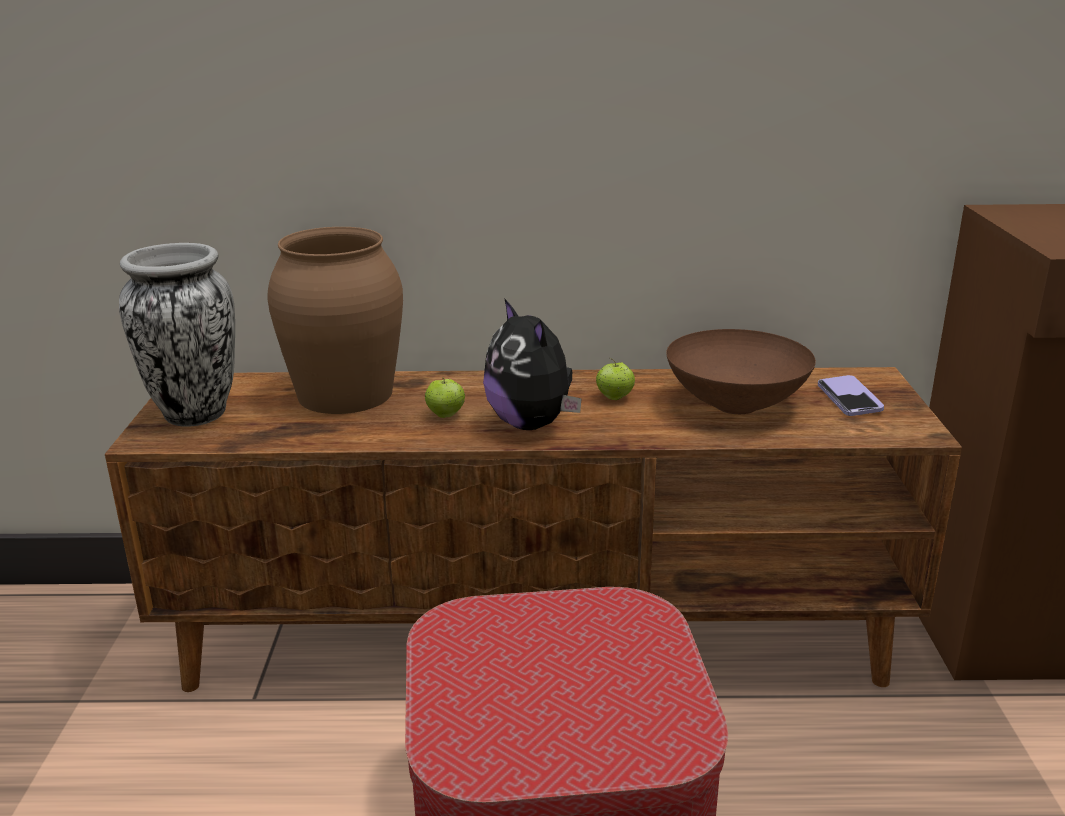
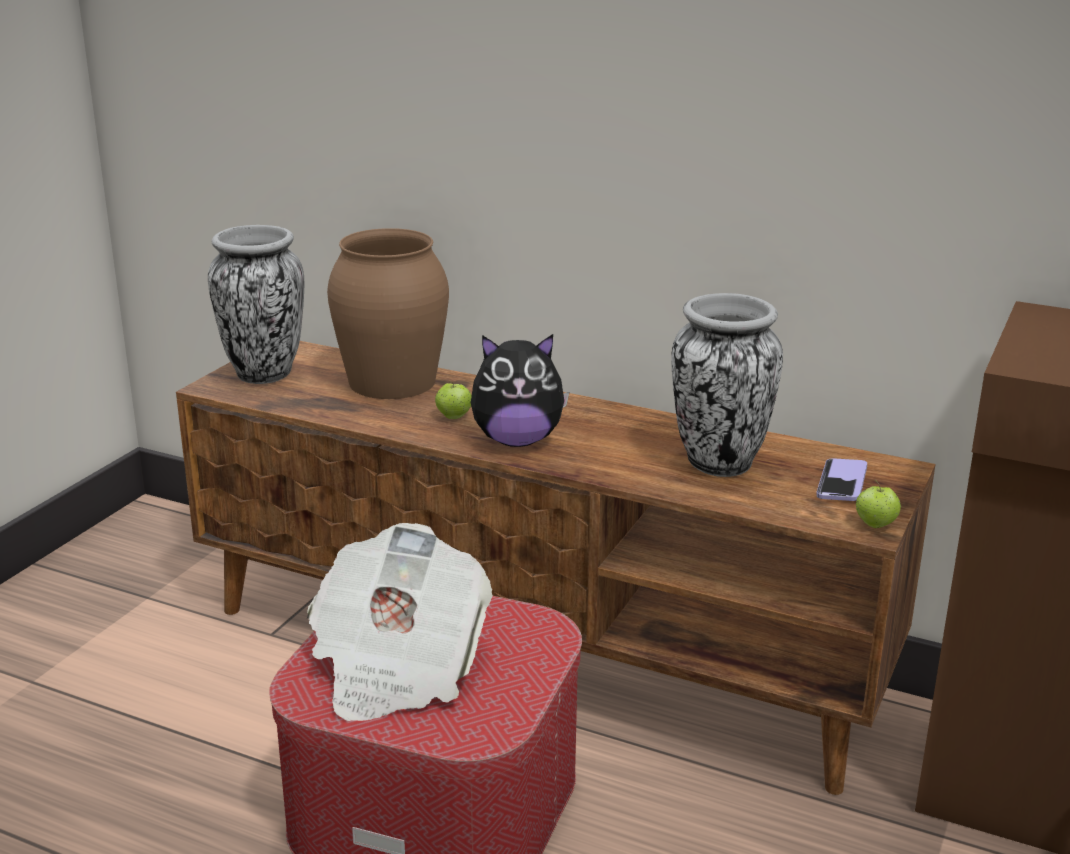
camera: 25 degrees right, 0 degrees up
plush toy [483,298,582,430] -> plush toy turned 90 degrees counterclockwise [471,334,569,447]
apple [596,357,635,400] -> apple moved to [856,480,901,528]
brown bowl [666,329,816,414] -> vase [671,293,783,477]
none -> newspaper [307,523,493,721]

